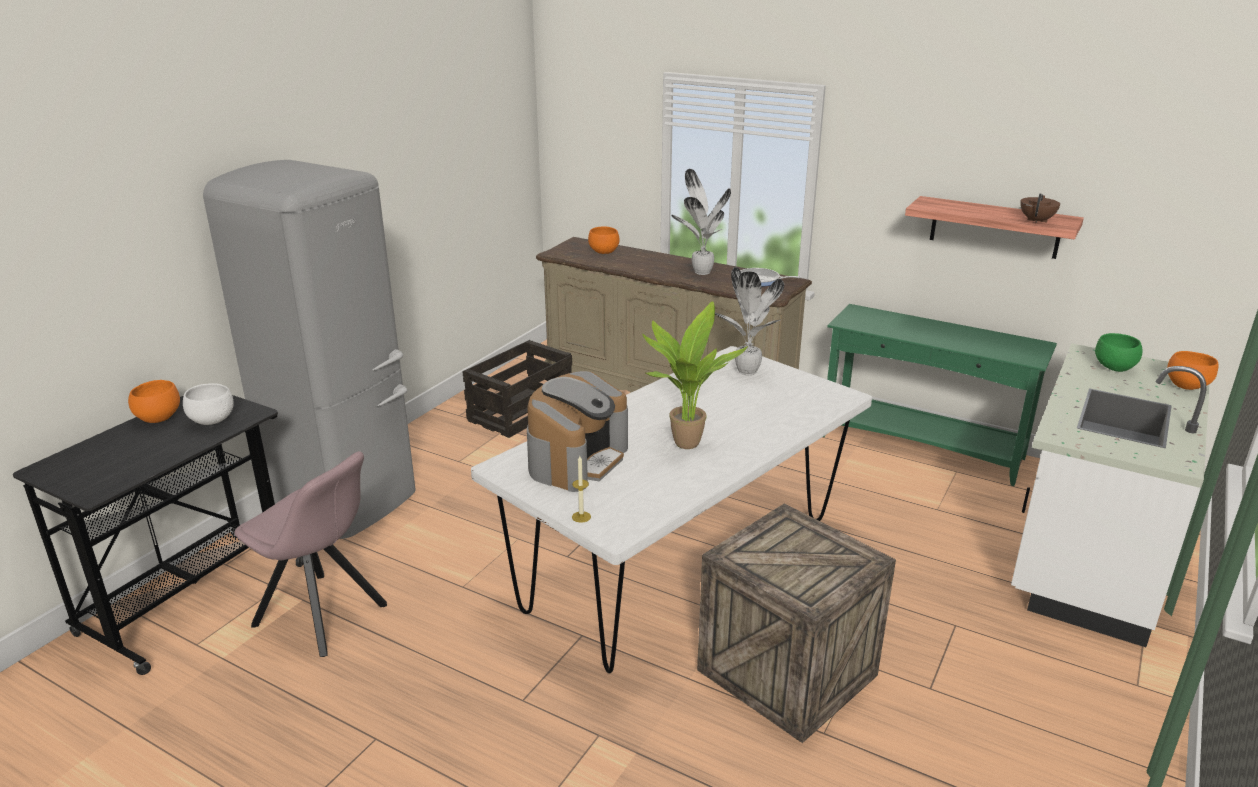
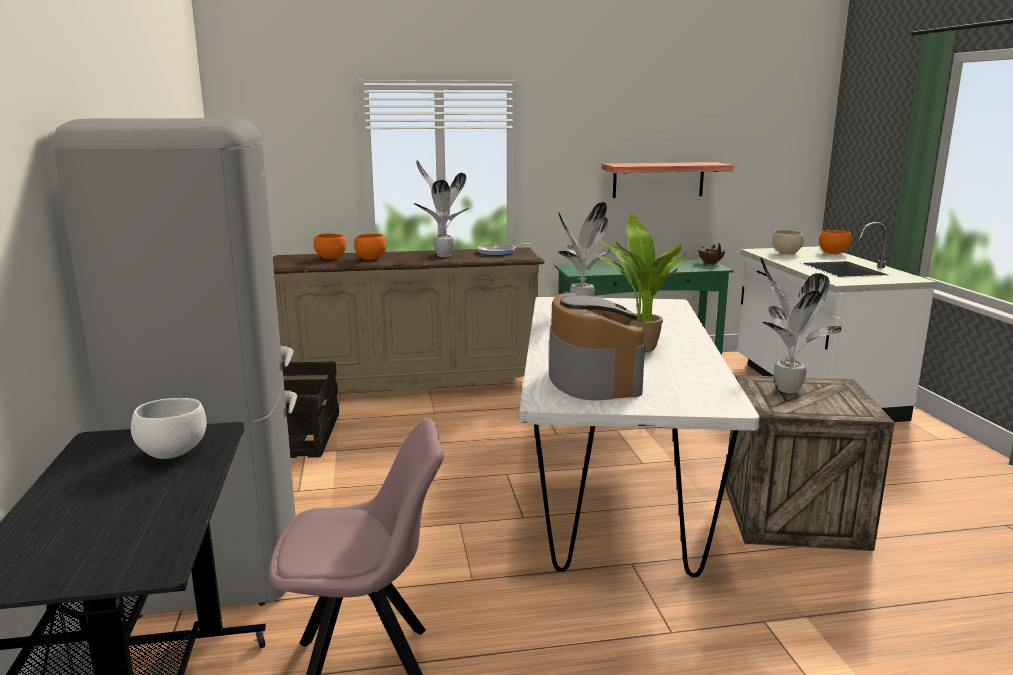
camera: 40 degrees left, 10 degrees down
orange bowl [128,380,180,423] -> orange bowl moved to [354,234,386,260]
candle [572,456,591,523] -> none
brown teapot [1020,193,1060,223] -> brown teapot moved to [698,243,725,265]
green bowl [1095,333,1143,372] -> beige bowl [772,230,804,254]
none -> potted plant [760,258,842,393]

